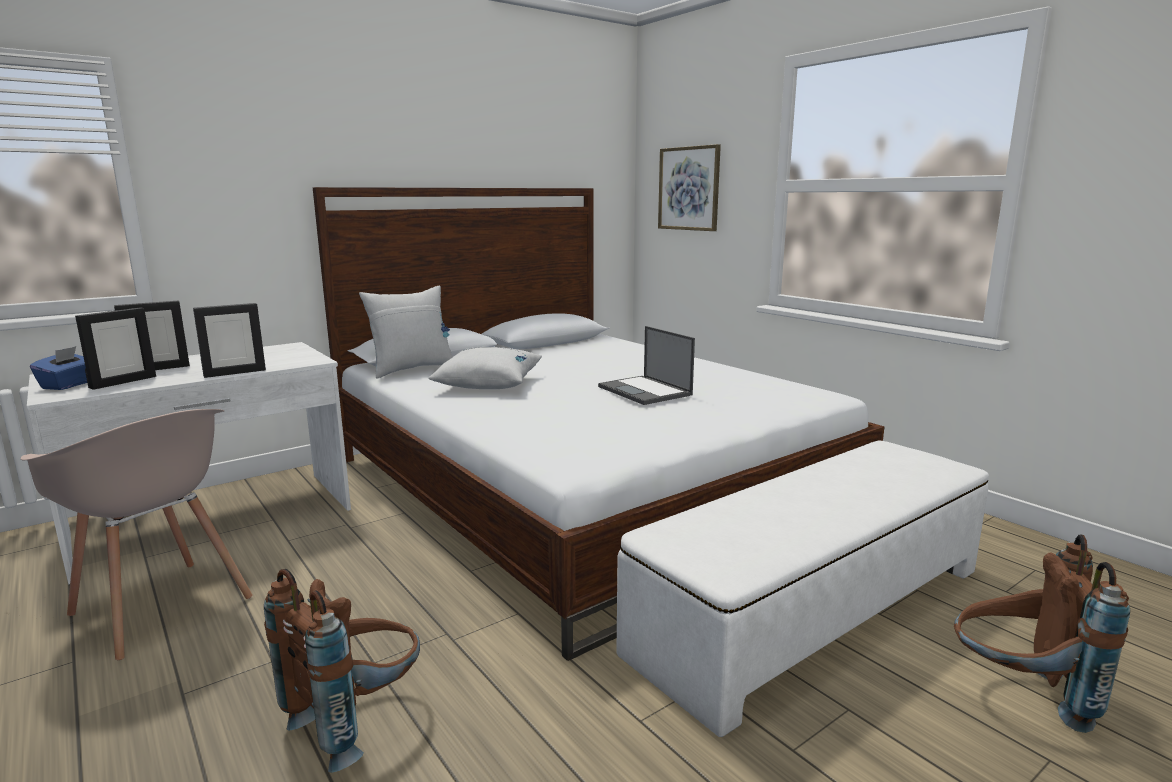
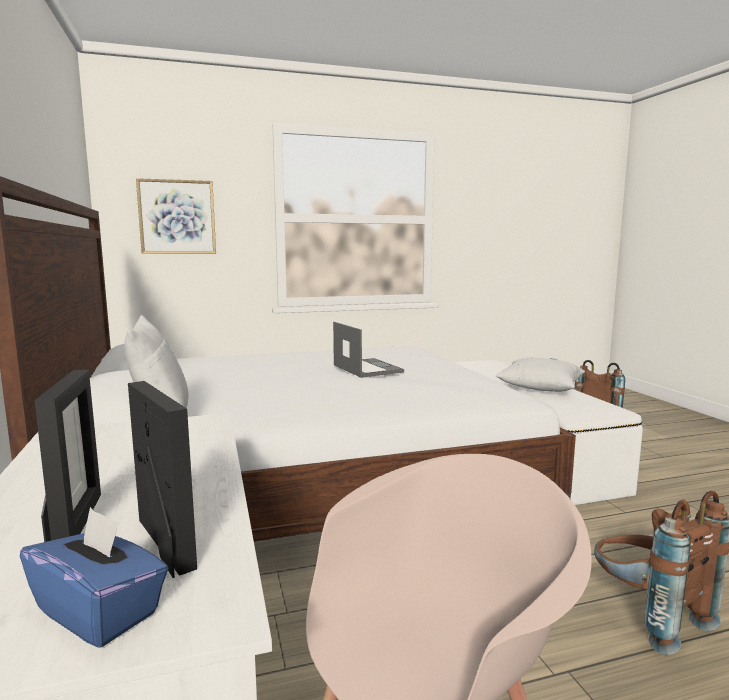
camera: 70 degrees left, 5 degrees down
picture frame [193,303,266,378] -> none
grey pillow [429,347,542,389] -> grey pillow moved to [495,357,585,392]
laptop [598,326,695,405] -> laptop turned 105 degrees counterclockwise [333,322,404,378]

